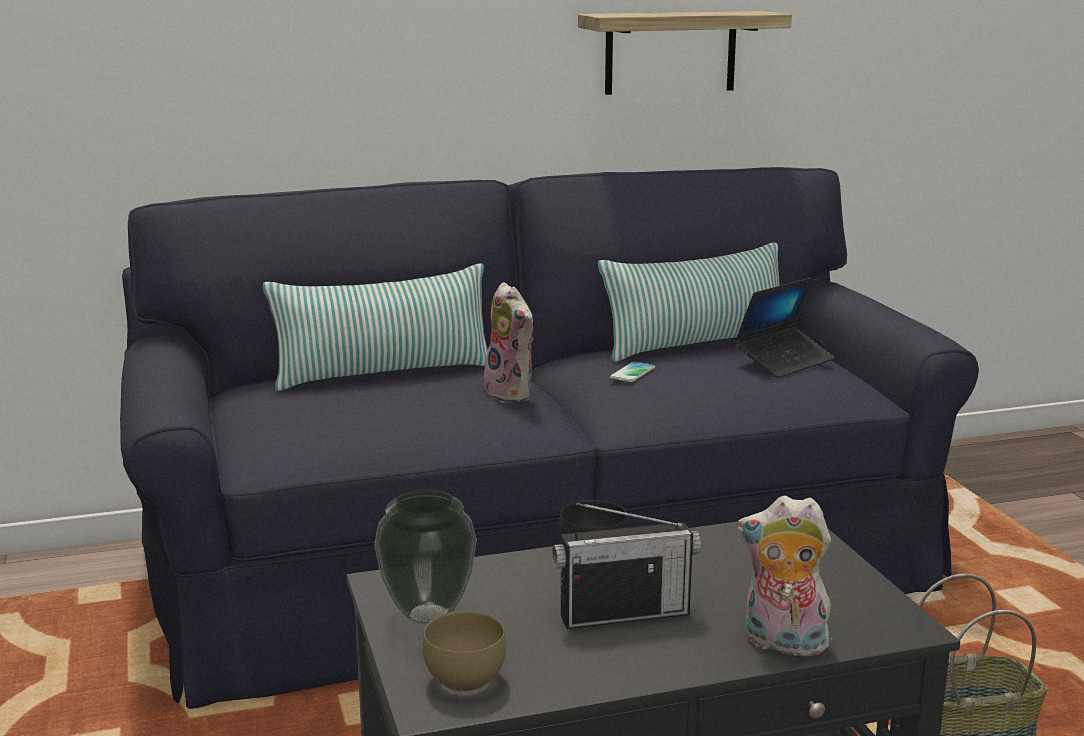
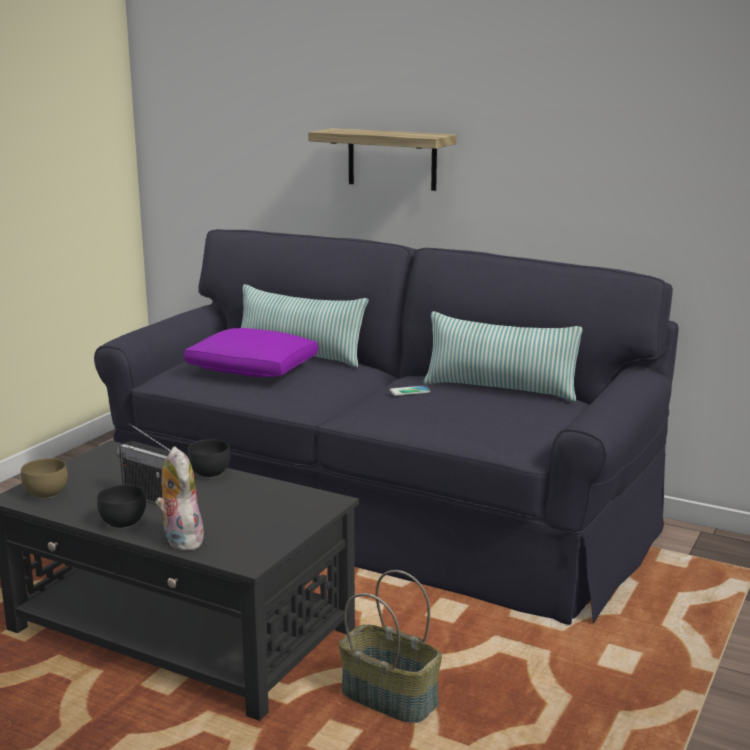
camera: 45 degrees right, 0 degrees up
vase [374,489,477,624] -> none
plush toy [481,282,534,403] -> none
shelf [578,11,792,95] -> shelf moved to [308,128,457,191]
laptop [734,277,835,378] -> none
none -> black bowl [97,484,146,529]
none -> purple pillow [184,328,318,377]

